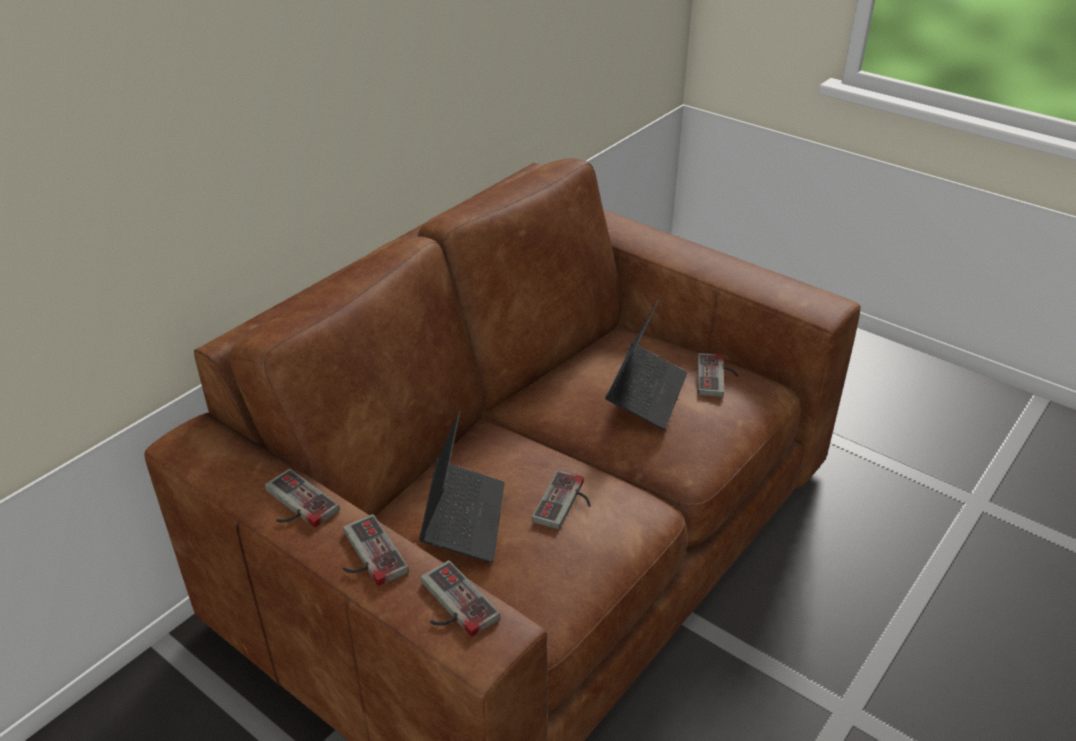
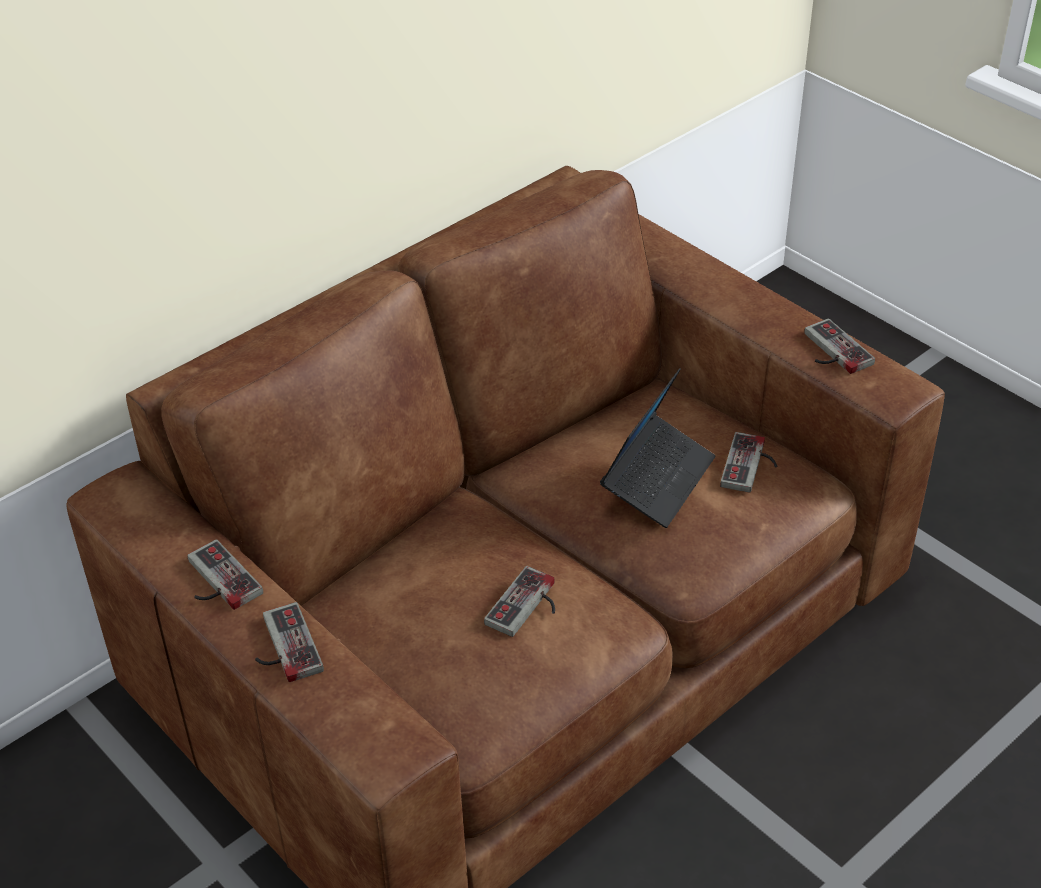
camera: 10 degrees right, 5 degrees up
laptop [419,411,505,563] -> none
game controller [421,560,500,637] -> game controller moved to [804,318,875,374]

